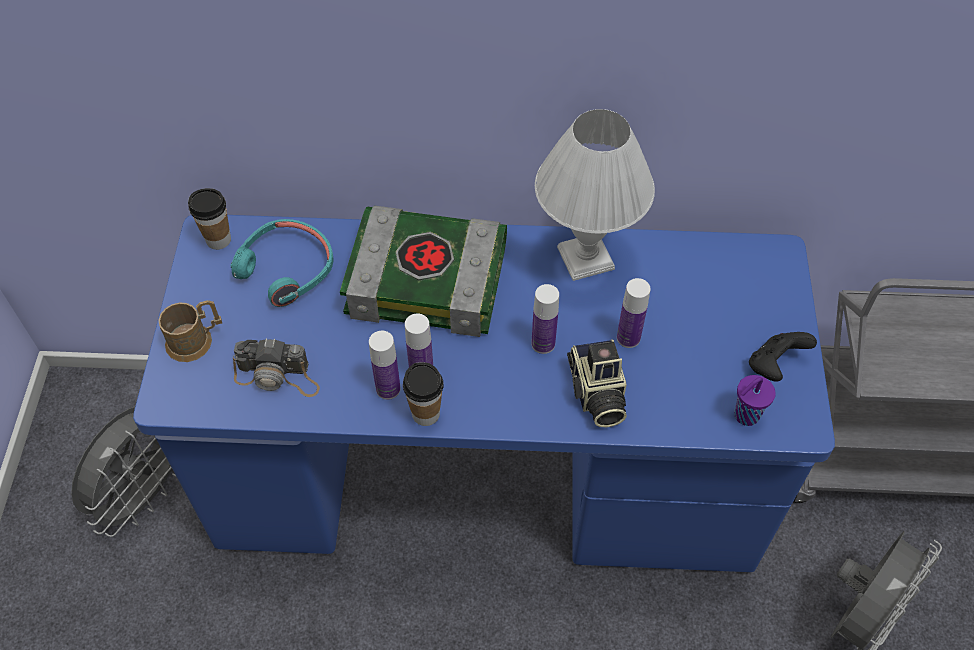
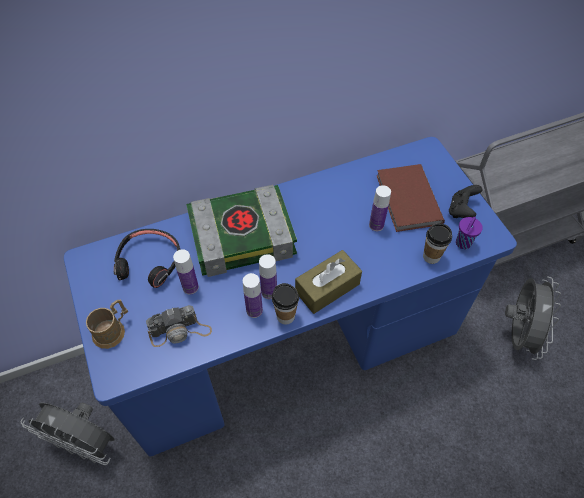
camera: 25 degrees left, 0 degrees up
grey fan [71,407,176,537] -> grey fan turned 105 degrees clockwise [21,403,115,465]
cup [188,188,231,250] -> cup moved to [423,223,452,264]
turquoise headphones [231,219,334,307] -> black headphones [114,229,180,288]
bottle [531,284,559,354] -> bottle moved to [173,249,199,295]
white table lamp [535,109,655,281] -> none
camera [567,339,627,428] -> none
none -> brown tissue box [295,250,362,314]
none -> brown book [376,164,445,232]

